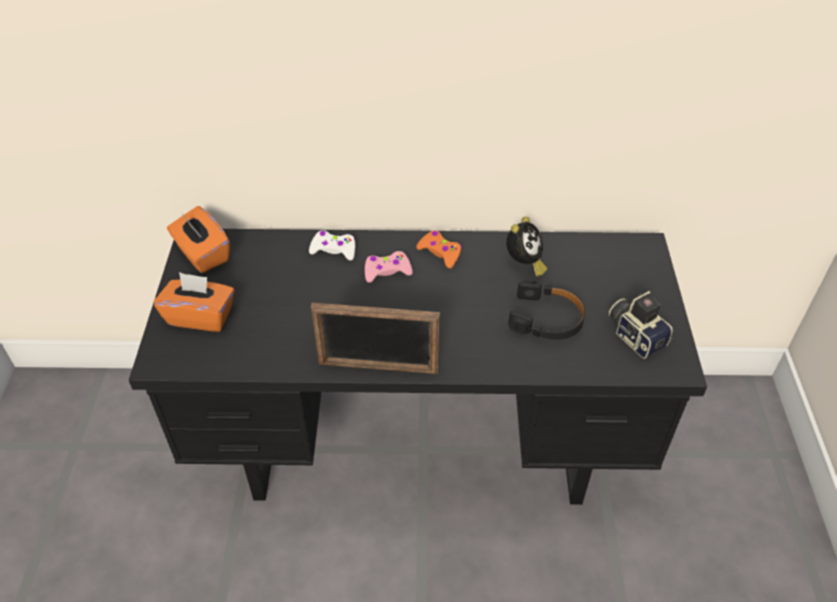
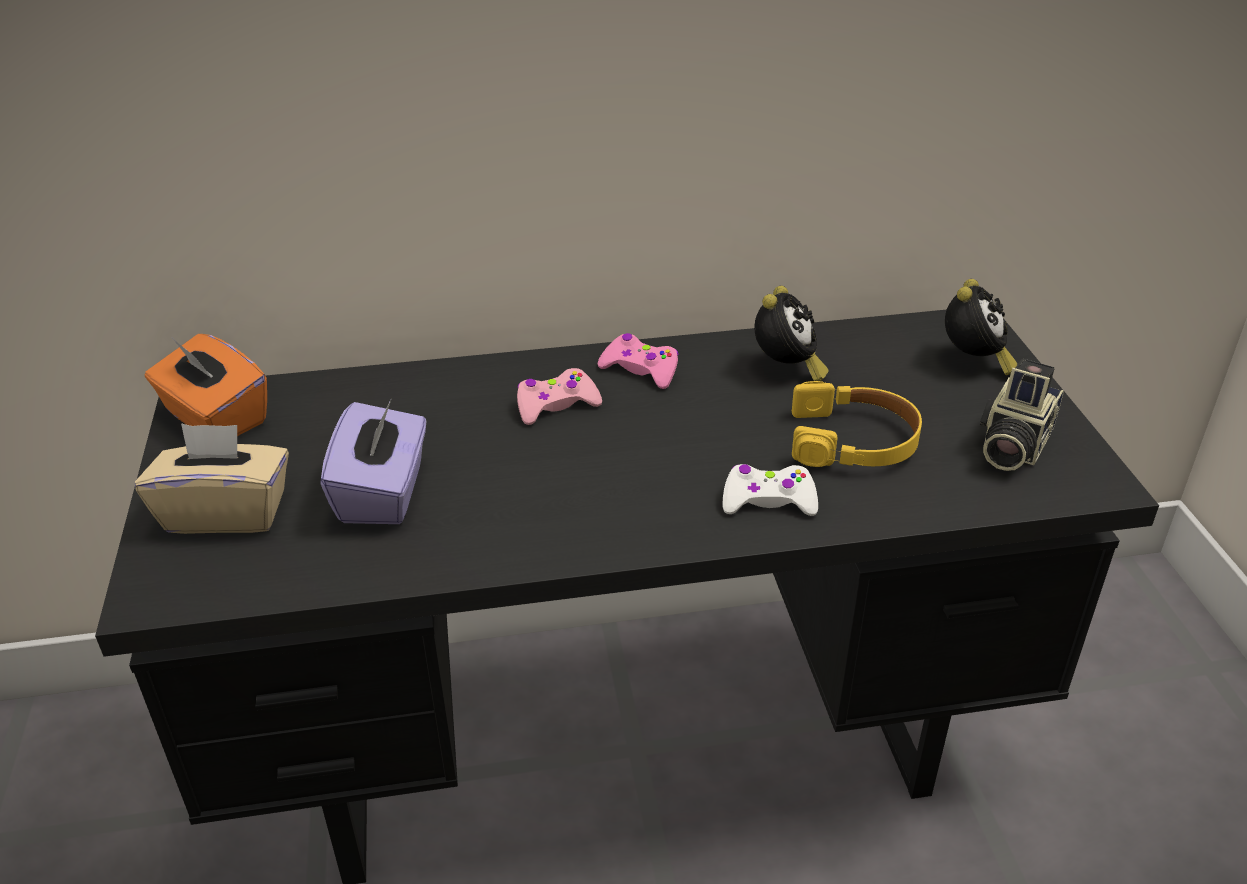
camera: 10 degrees left, 10 degrees down
orange tissue box [154,272,235,332] -> beige tissue box [134,423,289,534]
white game controller [309,230,355,261] -> white game controller moved to [722,464,818,516]
picture frame [311,303,440,374] -> none
orange game controller [416,230,462,269] -> pink game controller [598,333,679,389]
black headphones [508,280,586,340] -> yellow headphones [792,381,922,467]
camera [609,291,673,359] -> camera turned 105 degrees counterclockwise [980,359,1064,471]
none -> purple tissue box [320,398,426,524]
none -> alarm clock [945,279,1017,375]

